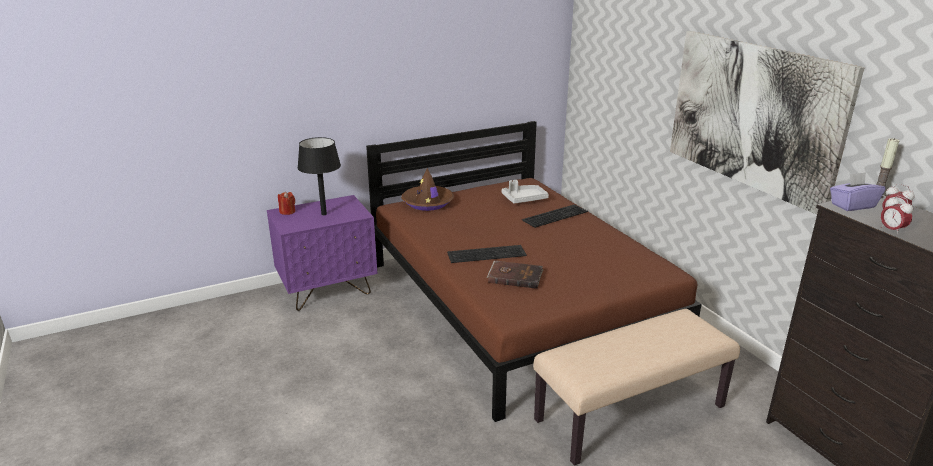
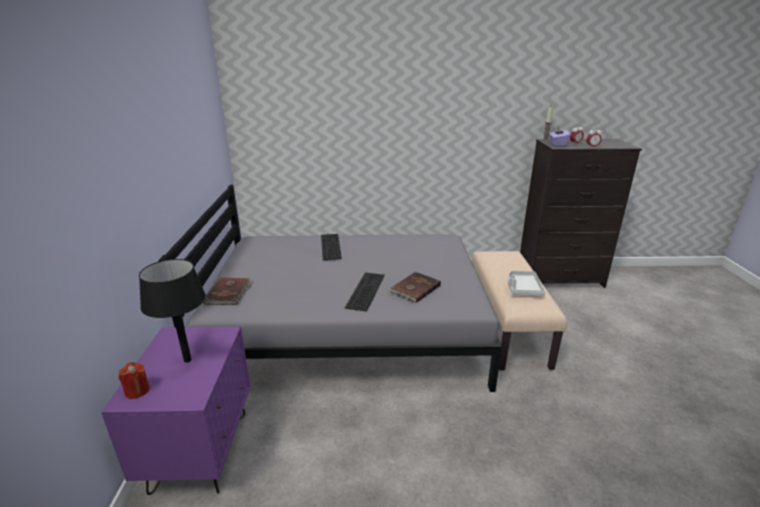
camera: 65 degrees left, 0 degrees up
brown bed [366,121,702,422] -> grey bed [158,185,502,392]
brown hat [401,168,454,211] -> brown book [203,277,252,305]
grey tray [502,180,549,204] -> grey tray moved to [508,271,545,296]
picture [670,31,864,215] -> none

